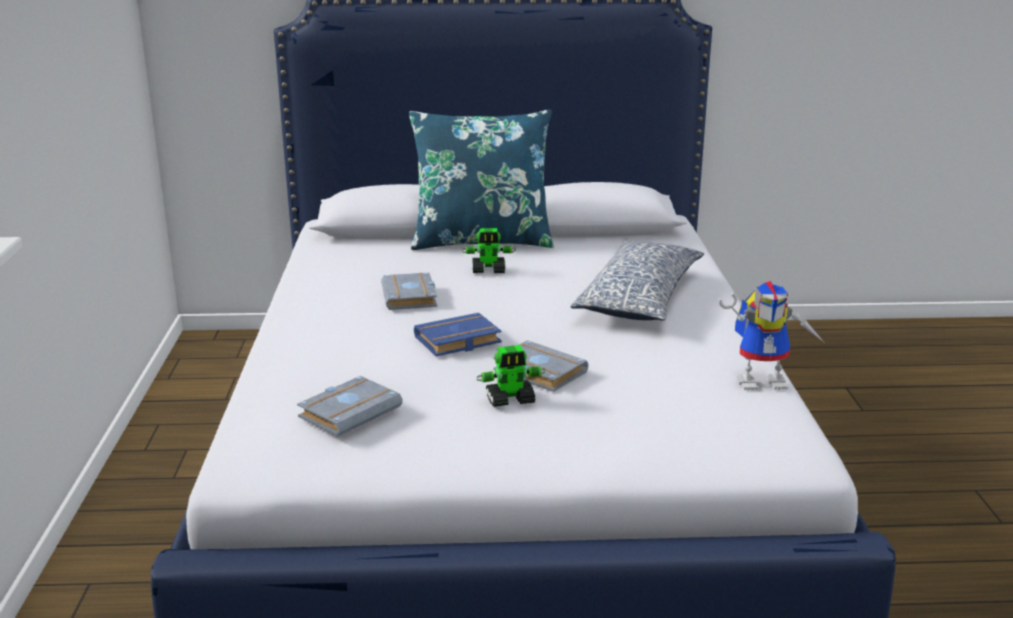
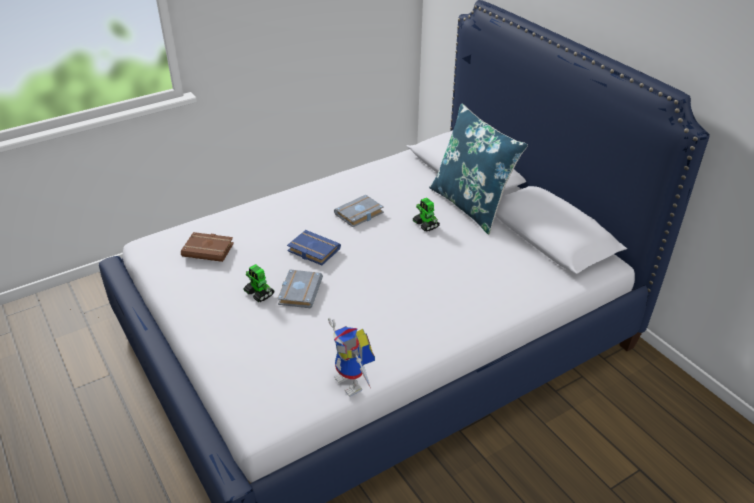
camera: 60 degrees right, 15 degrees up
grey book [297,376,402,437] -> brown book [181,232,234,262]
pillow [571,241,704,321] -> none

